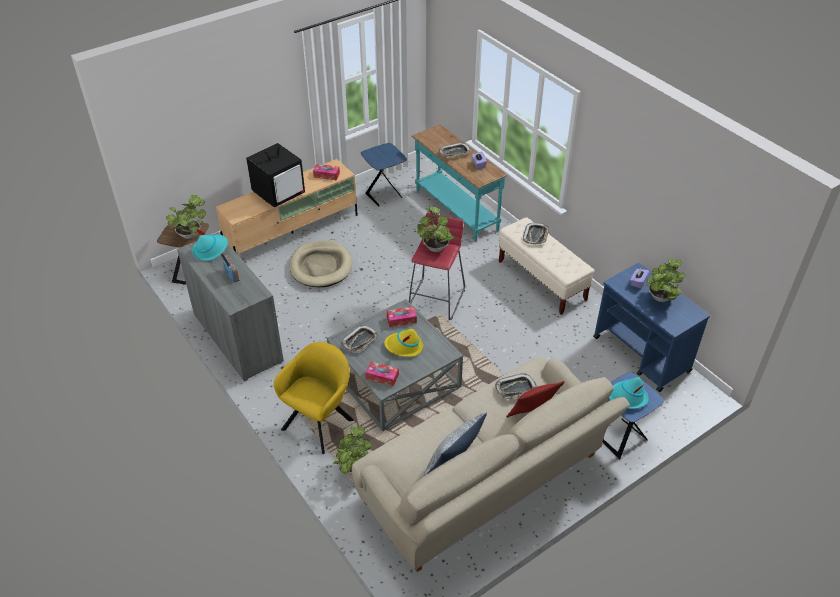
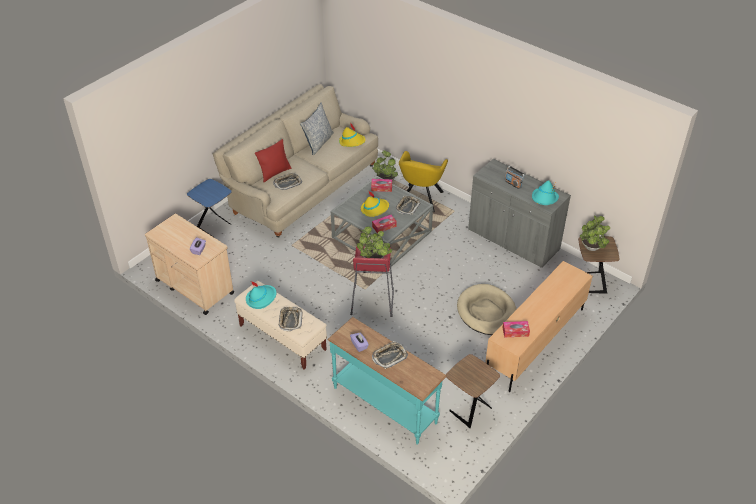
camera: 165 degrees right, 0 degrees up
television [246,143,305,208] -> none
blue side table [361,143,407,206] -> brown side table [446,354,500,428]
blue cart [593,263,710,392] -> beige cart [145,214,234,315]
turquoise hat [609,377,648,409] -> turquoise hat moved to [246,281,276,309]
potted plant [645,257,686,302] -> none
none -> yellow hat [339,124,366,147]

